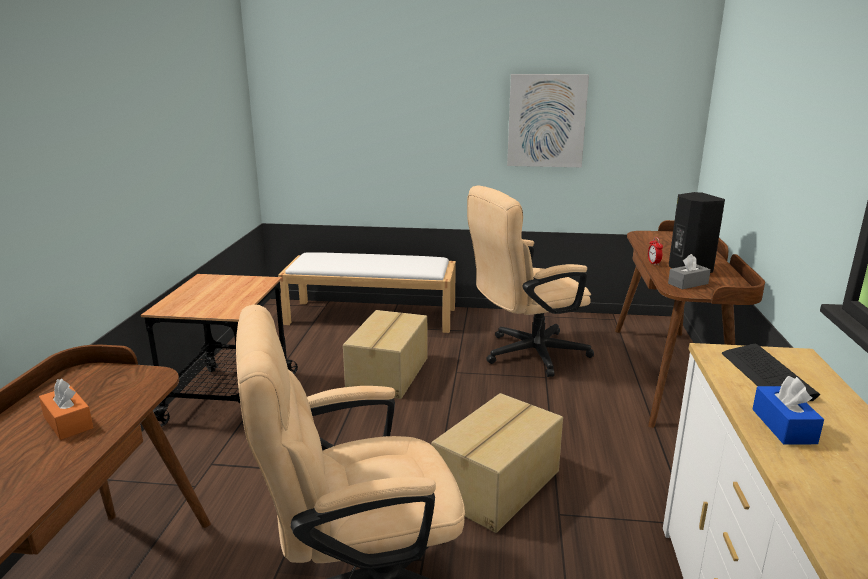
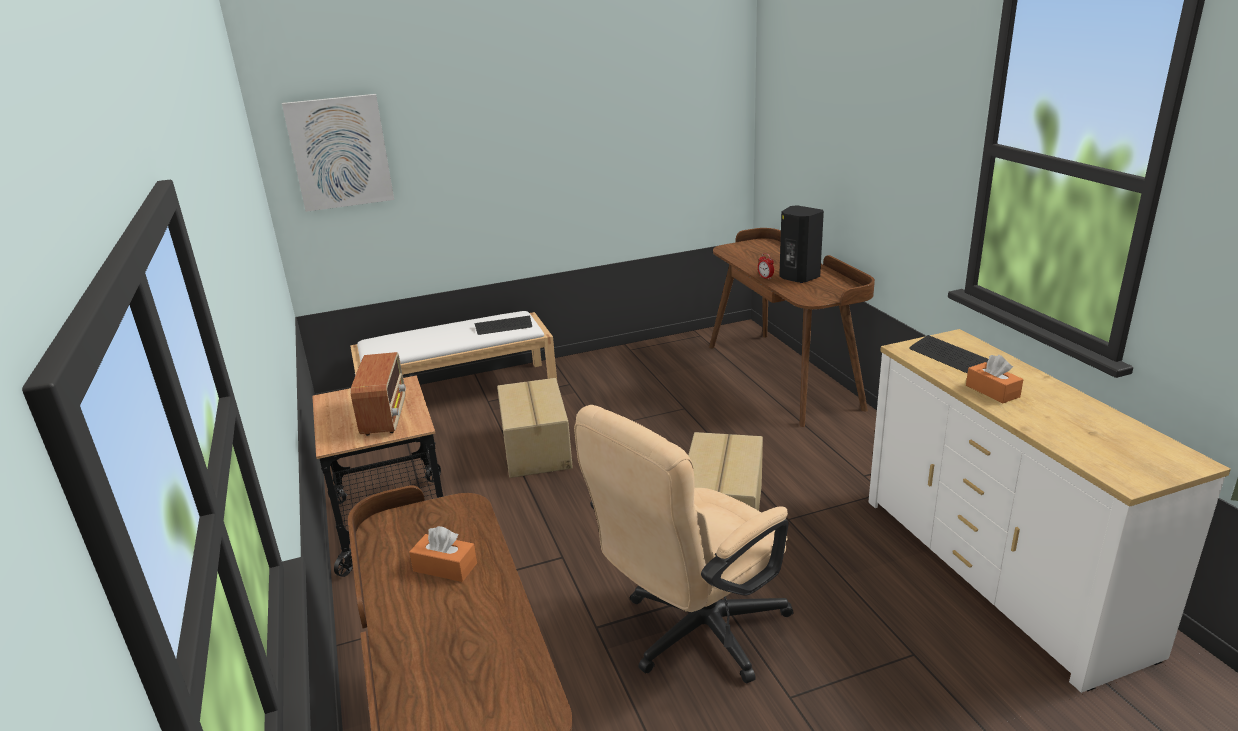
camera: 25 degrees left, 5 degrees up
beige office chair [467,185,594,377] -> none
picture [507,74,589,167] -> picture moved to [282,94,394,212]
grey tissue box [668,254,711,290] -> none
blue tissue box [752,376,824,444] -> orange tissue box [966,355,1023,403]
none -> radio [351,352,406,436]
none -> keyboard [474,316,532,335]

